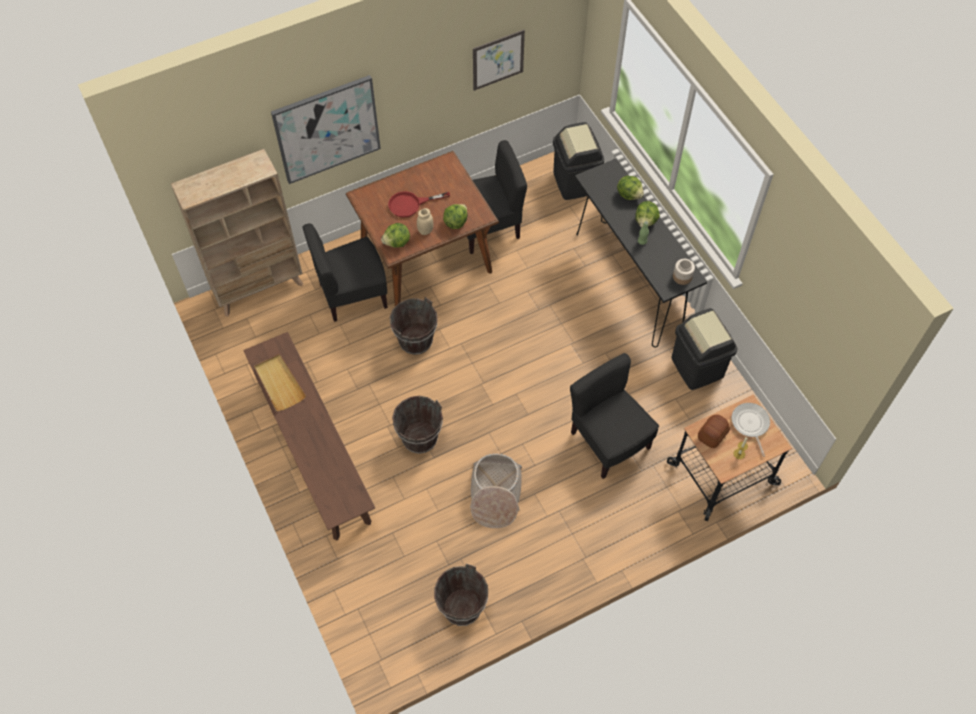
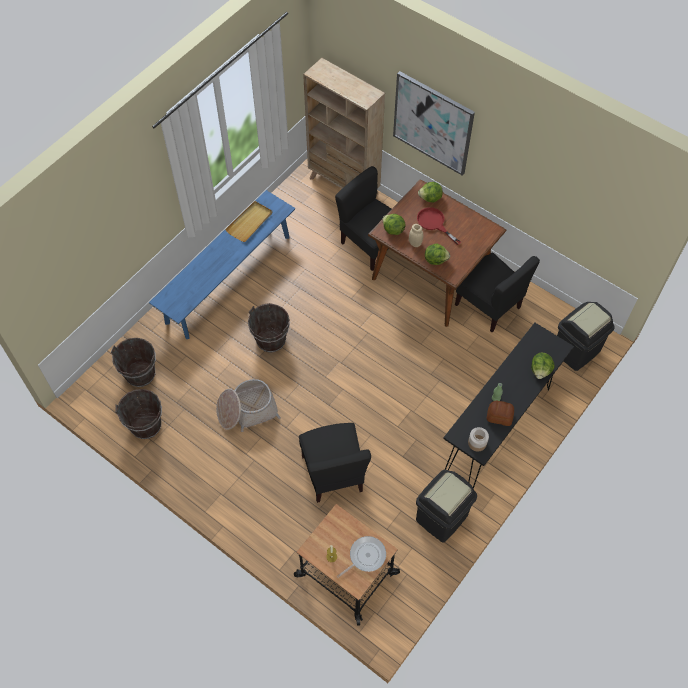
camera: 65 degrees right, 0 degrees up
brown bench [243,332,375,541] -> blue bench [149,190,295,339]
brown bucket [390,297,438,355] -> brown bucket moved to [111,338,156,387]
picture [473,30,525,91] -> none
black chair [570,353,659,479] -> black chair turned 135 degrees clockwise [299,423,371,503]
lettuce [635,201,660,228] -> lettuce moved to [418,182,443,203]
bread [698,415,730,448] -> bread moved to [487,400,514,426]

